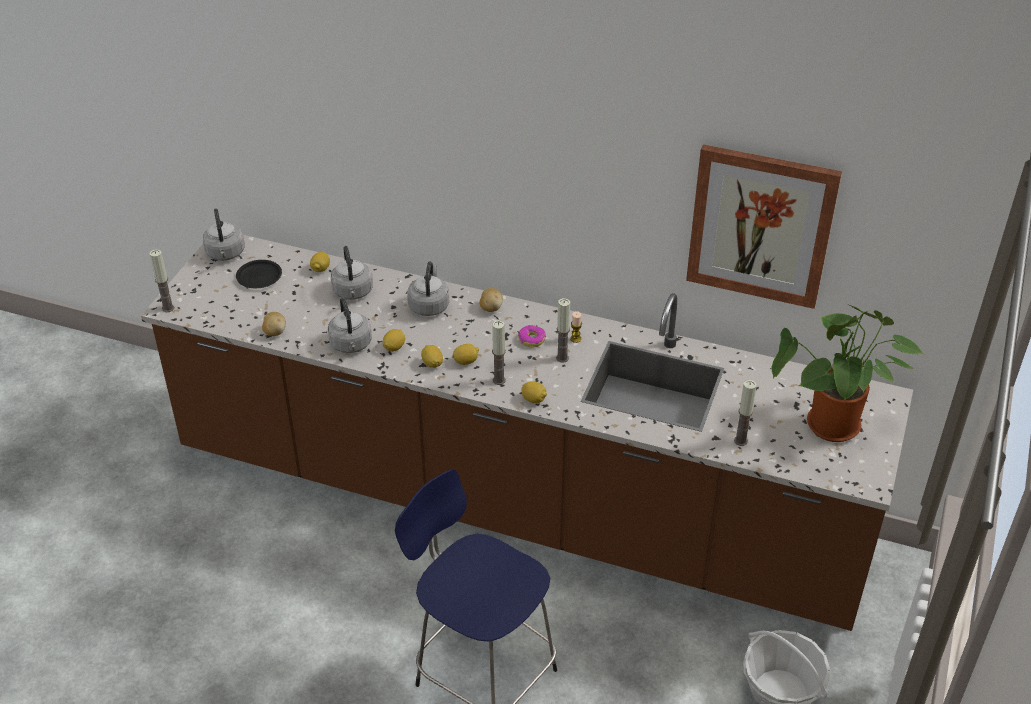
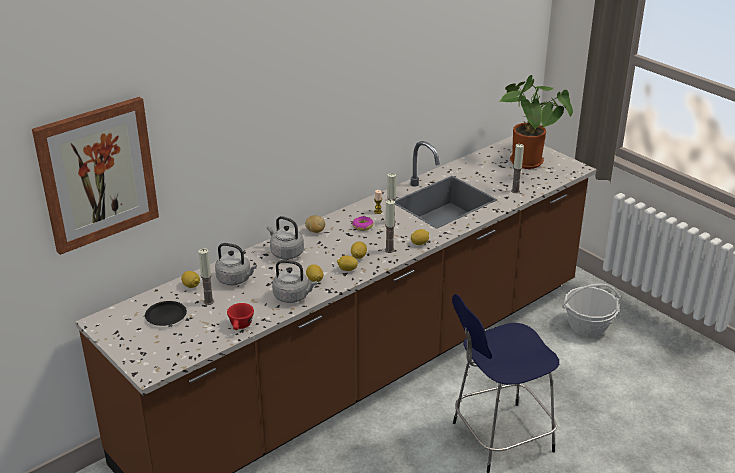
camera: 60 degrees left, 10 degrees down
candle [150,249,174,312] -> candle moved to [198,248,214,305]
grey kettle [203,208,245,261] -> none
potato [262,312,286,336] -> red cup [227,303,254,330]
picture [686,144,842,309] -> picture moved to [32,97,159,255]

